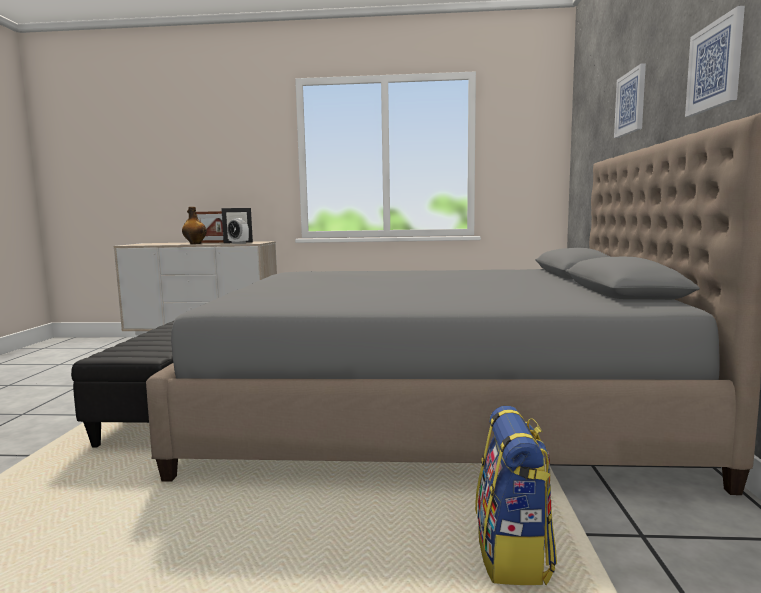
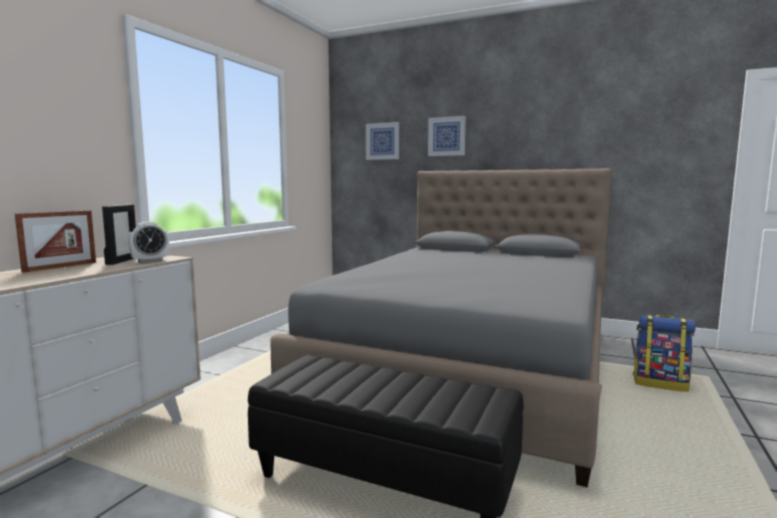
camera: 70 degrees left, 0 degrees up
bottle [182,207,207,244] -> none
picture [685,6,745,117] -> picture moved to [366,122,399,160]

